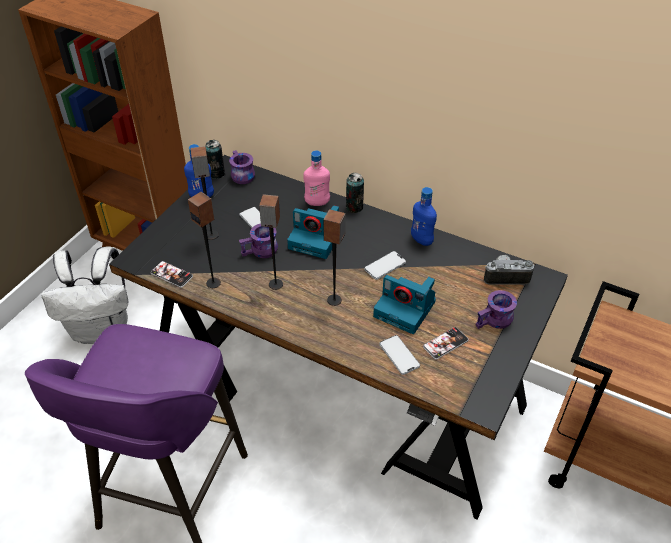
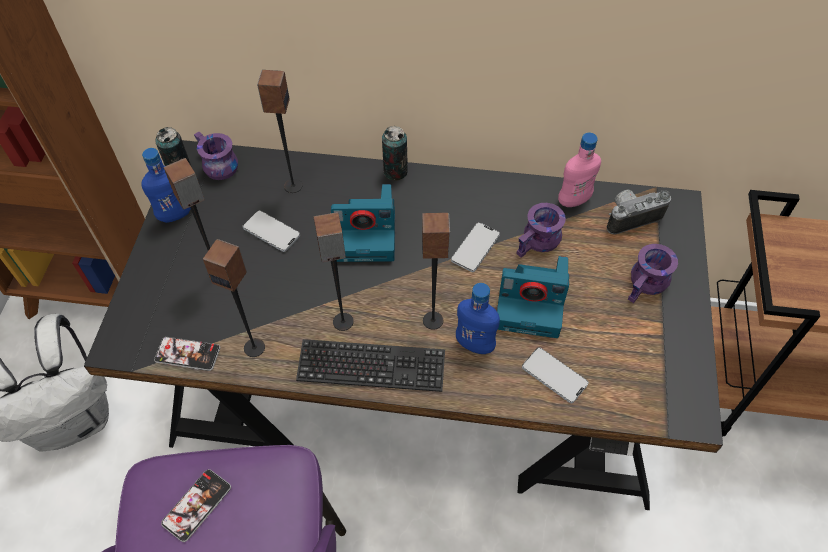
camera: 20 degrees left, 10 degrees up
purple mug [239,224,278,258] -> purple mug moved to [516,203,566,258]
pink bottle [303,150,330,206] -> pink bottle moved to [558,133,601,207]
blue bottle [411,187,437,246] -> blue bottle moved to [456,283,500,354]
phone [423,327,469,360] -> phone moved to [161,469,231,542]
none -> speaker [257,70,303,193]
none -> keyboard [296,339,445,392]

